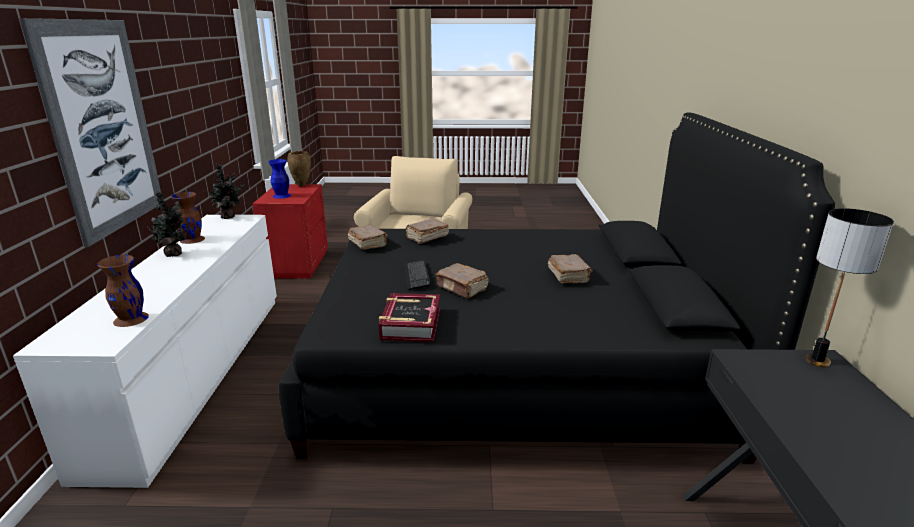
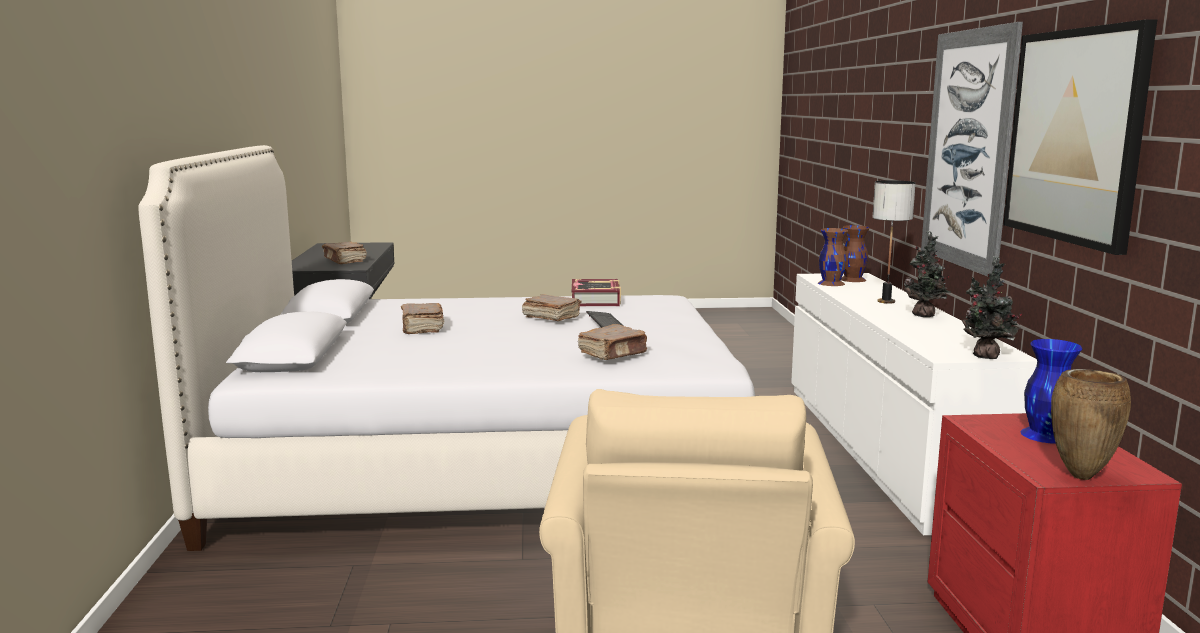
camera: 175 degrees right, 10 degrees down
brown vase [171,192,205,244] -> brown vase moved to [841,225,870,282]
black bed [278,112,835,464] -> white bed [138,145,755,551]
brown book [348,224,388,250] -> brown book moved to [322,242,367,264]
table lamp [805,208,894,367] -> table lamp moved to [872,180,916,304]
none -> picture [1003,19,1157,255]

